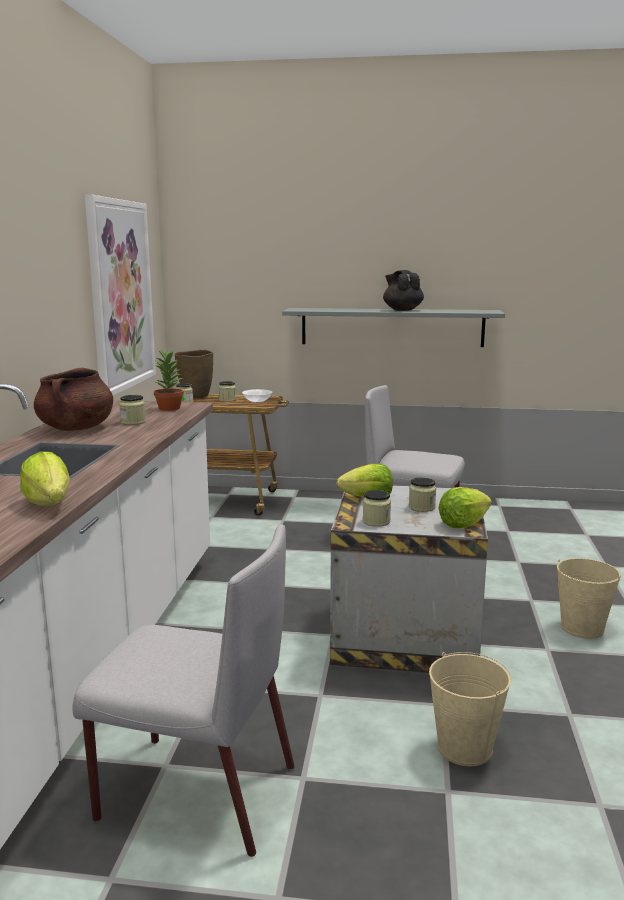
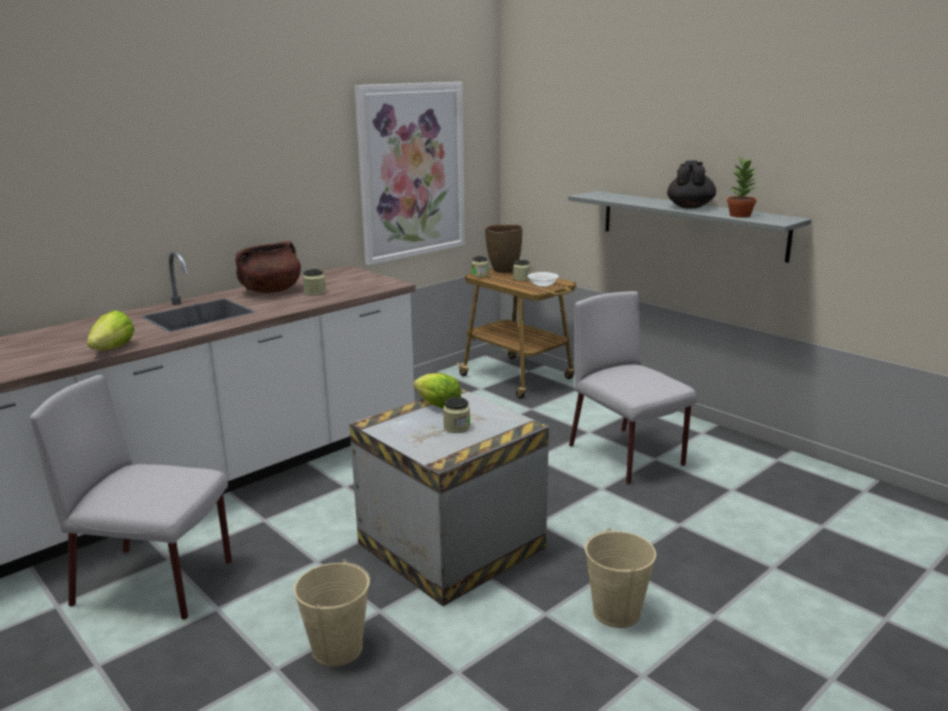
camera: 40 degrees right, 5 degrees up
grey chair [72,524,295,857] -> grey chair turned 135 degrees clockwise [30,375,232,620]
potted plant [154,348,184,411] -> potted plant moved to [727,156,758,218]
jar [363,490,391,527] -> none
lettuce [438,487,492,528] -> none

